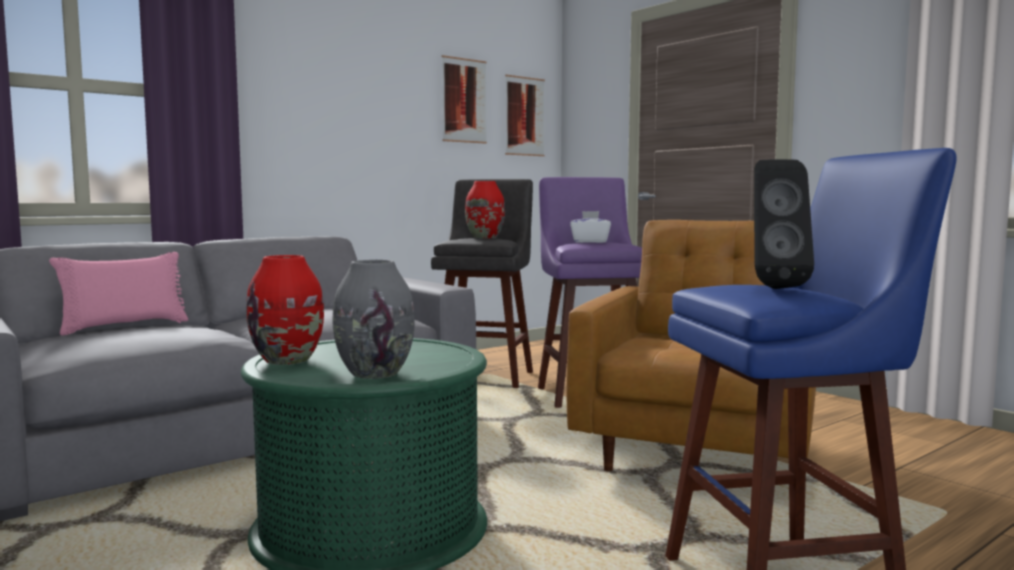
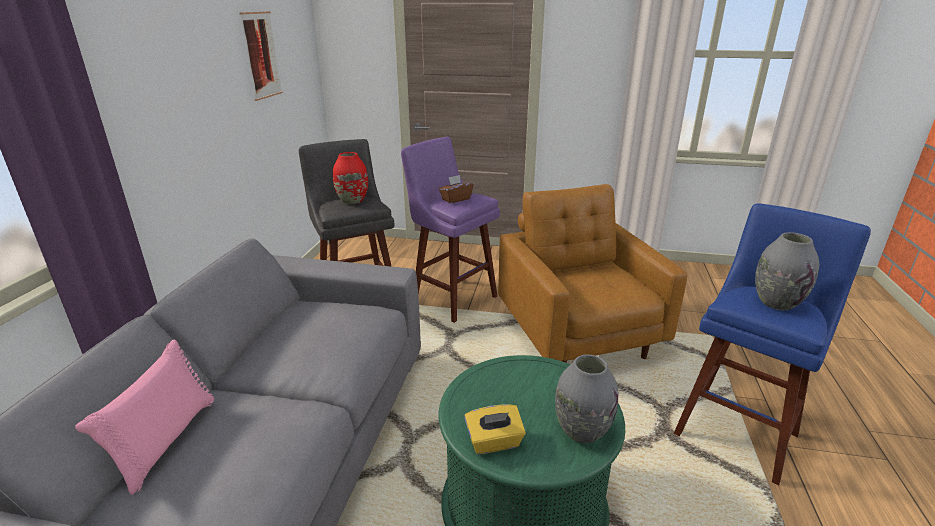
camera: 40 degrees left, 20 degrees up
red vase [246,255,324,365] -> yellow tissue box [464,404,526,454]
picture [505,75,545,156] -> none
white tissue box [570,211,611,243] -> brown tissue box [439,175,473,203]
black speaker [754,159,814,289] -> grey vase [755,232,819,311]

